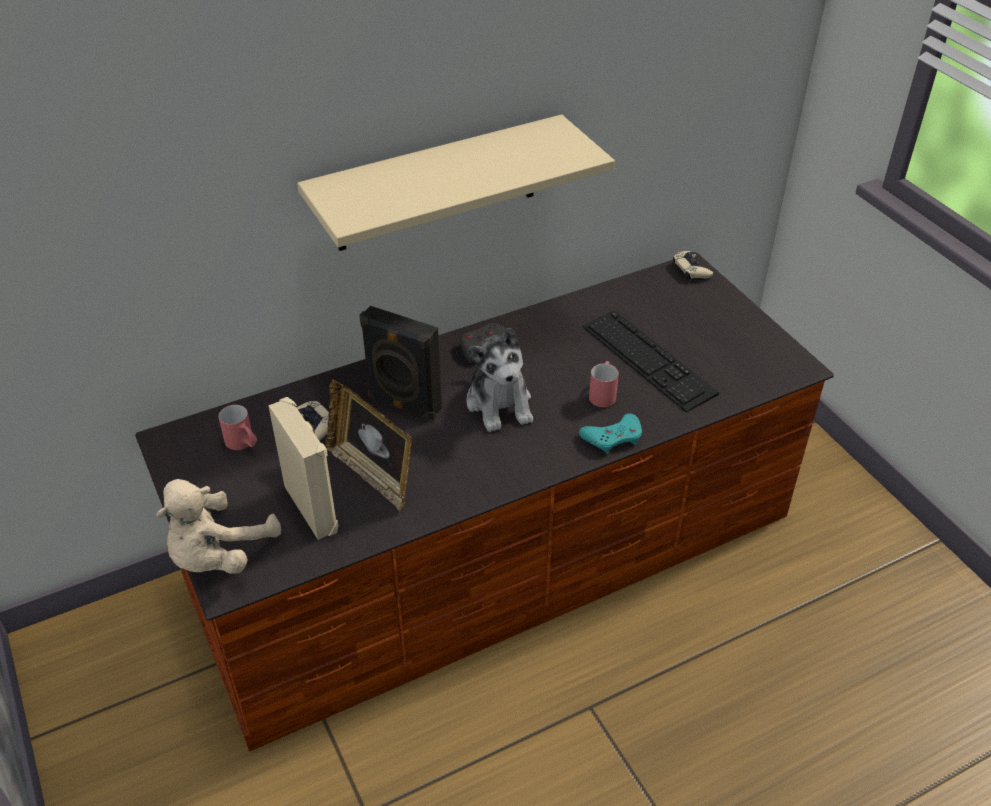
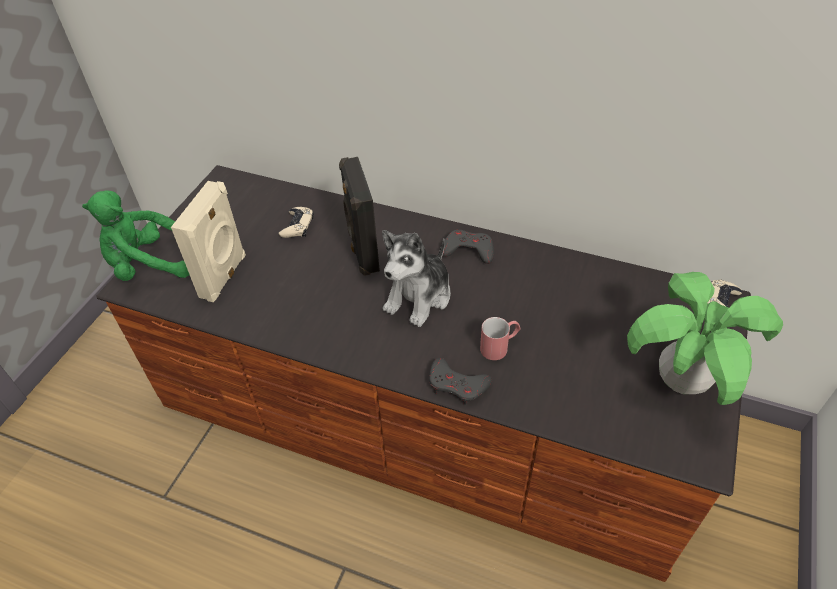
camera: 50 degrees right, 5 degrees up
beige plush toy [156,479,281,574] -> green plush toy [82,190,189,281]
red mug [218,405,257,450] -> none
beige shelf [297,114,615,251] -> none
picture frame [326,380,412,512] -> none
turquoise game controller [579,413,642,454] -> grey game controller [429,358,492,405]
keyboard [583,310,719,412] -> none
none -> potted plant [627,272,783,405]

